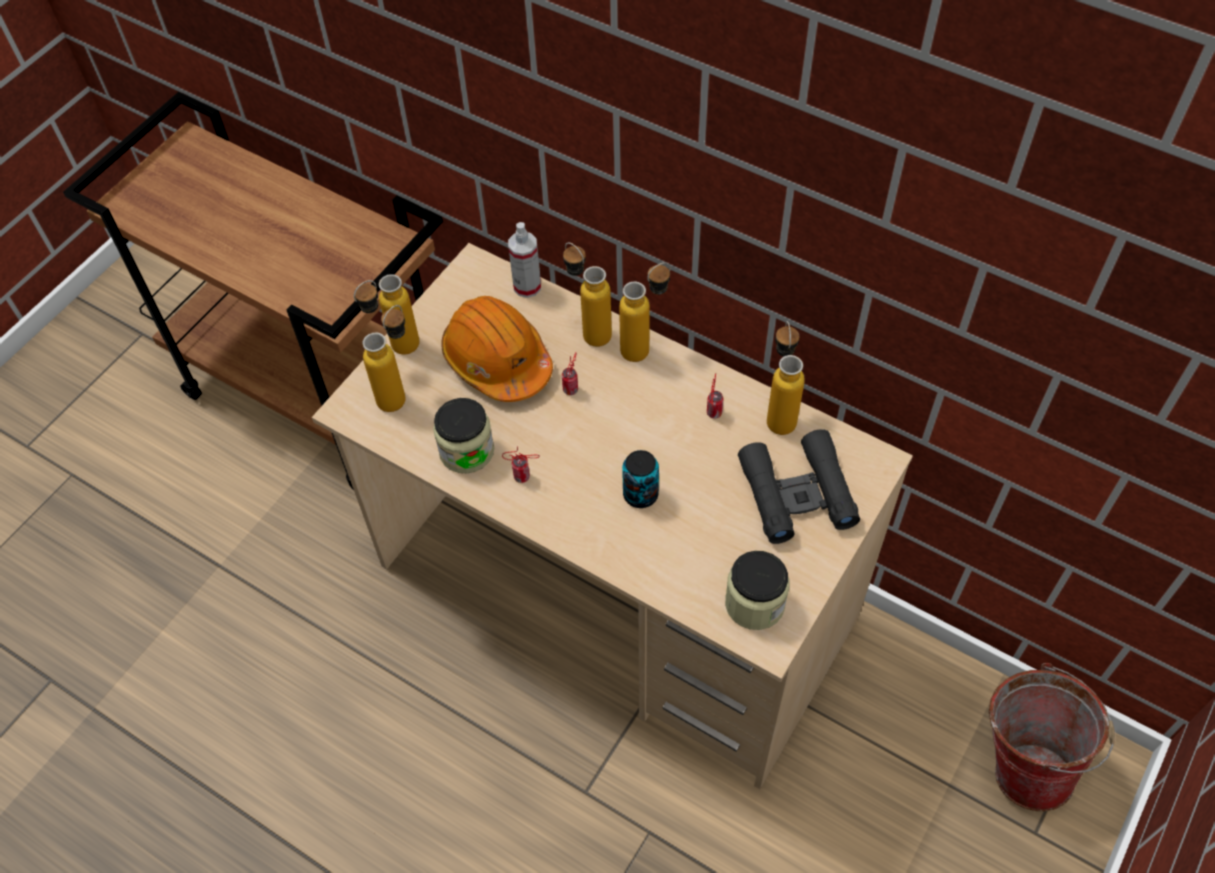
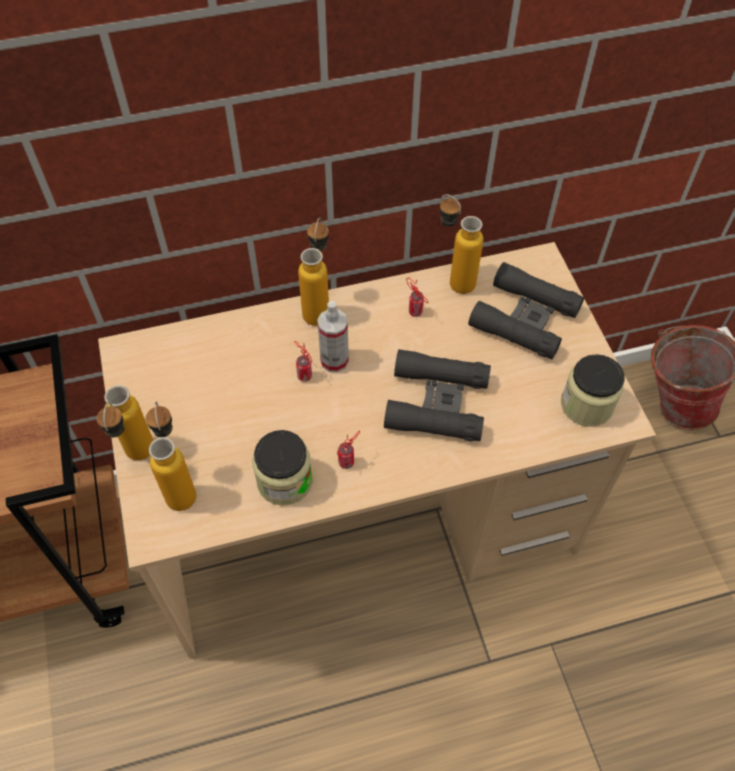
camera: 50 degrees left, 0 degrees up
orange hard hat [441,296,553,402] -> none
spray bottle [508,222,541,298] -> spray bottle moved to [317,301,349,372]
bottle [563,242,612,347] -> none
can [622,450,659,508] -> black binoculars [384,349,491,441]

